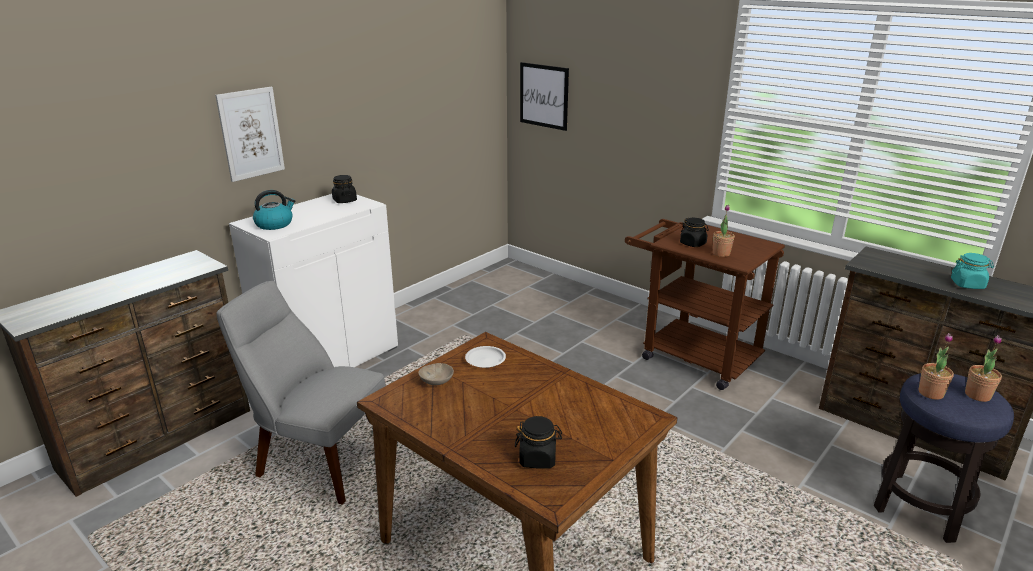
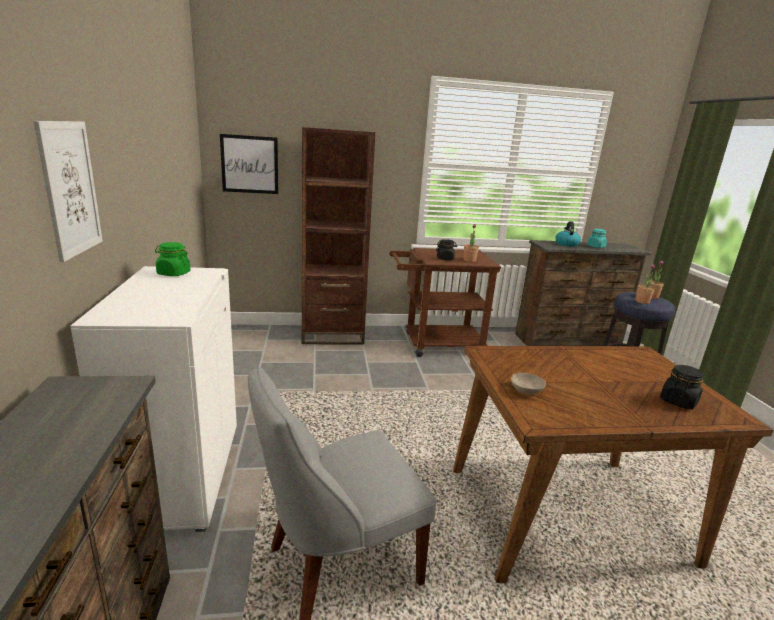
camera: 50 degrees left, 5 degrees down
kettle [253,190,295,230] -> kettle moved to [556,221,581,247]
black jar [332,175,357,203] -> green jar [155,242,191,276]
white plate [465,346,506,368] -> none
none -> brown bookcase [301,127,375,345]

